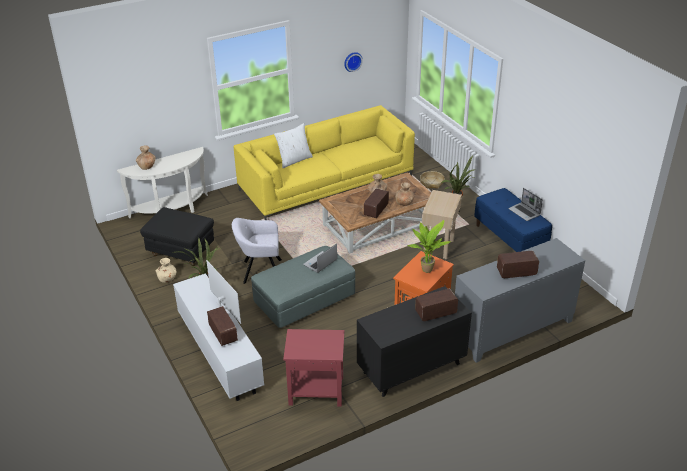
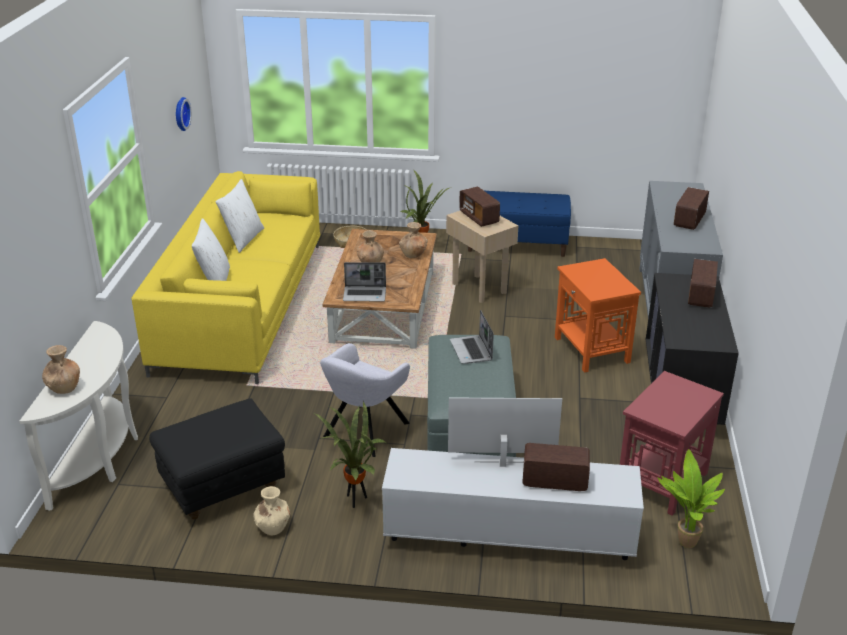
camera: 55 degrees left, 5 degrees down
radio [364,188,389,218] -> radio moved to [459,187,500,227]
potted plant [408,220,451,273] -> potted plant moved to [658,449,725,548]
laptop [508,188,543,221] -> laptop moved to [343,262,386,301]
none -> white pillow [215,179,264,253]

